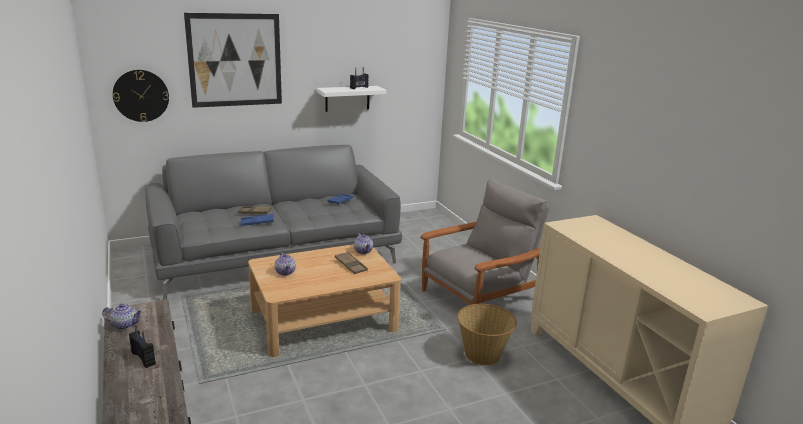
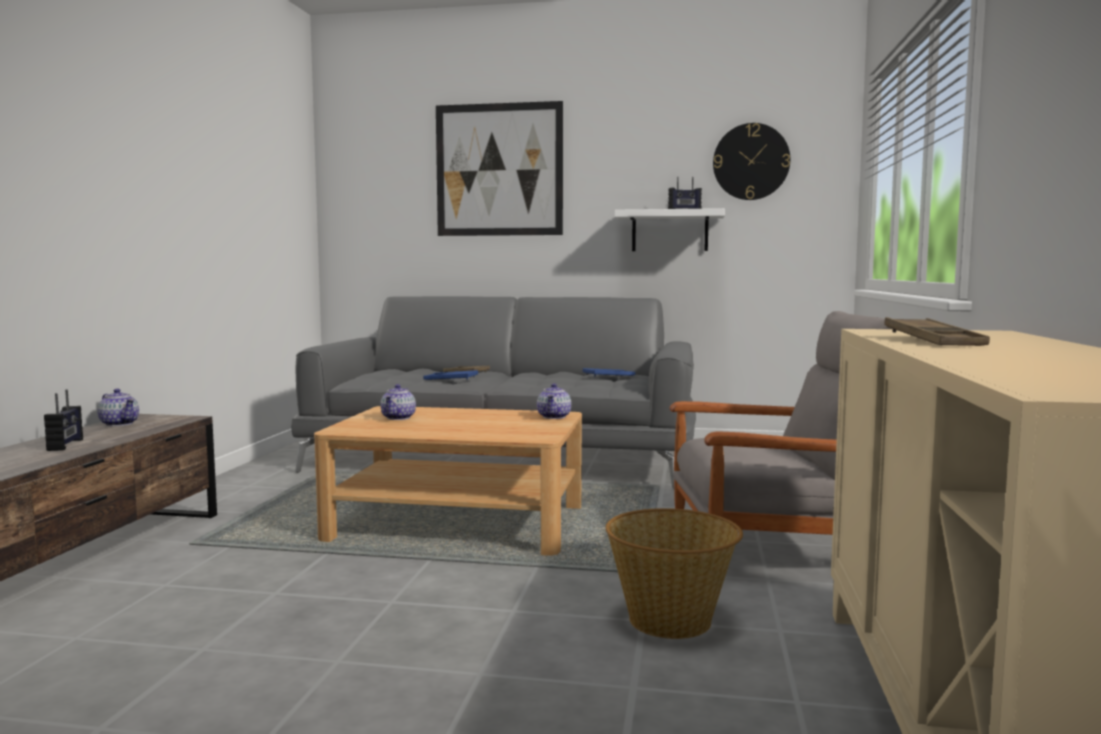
camera: 35 degrees right, 15 degrees down
wall clock [113,70,169,122] -> wall clock moved to [713,123,790,200]
brown tray [335,252,368,274] -> brown tray moved to [884,317,990,346]

